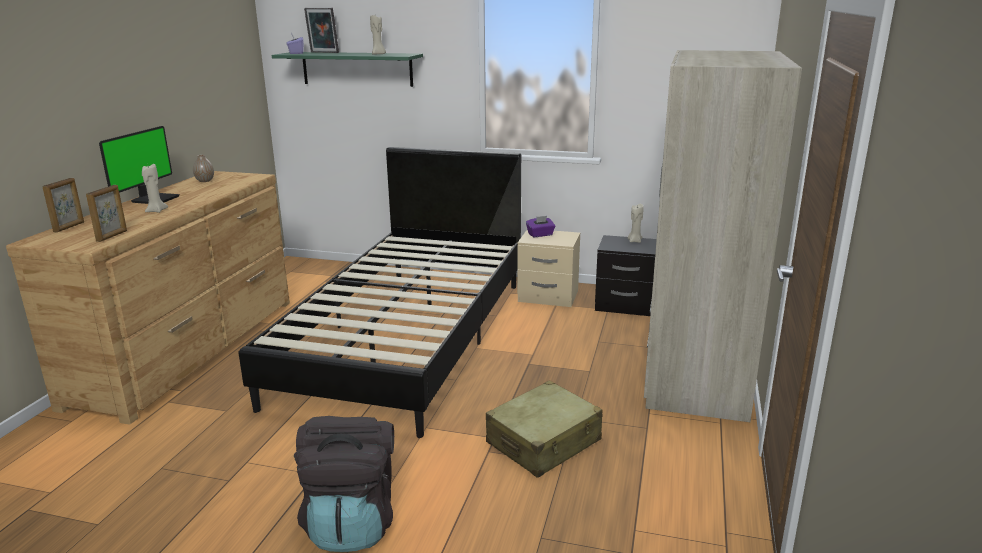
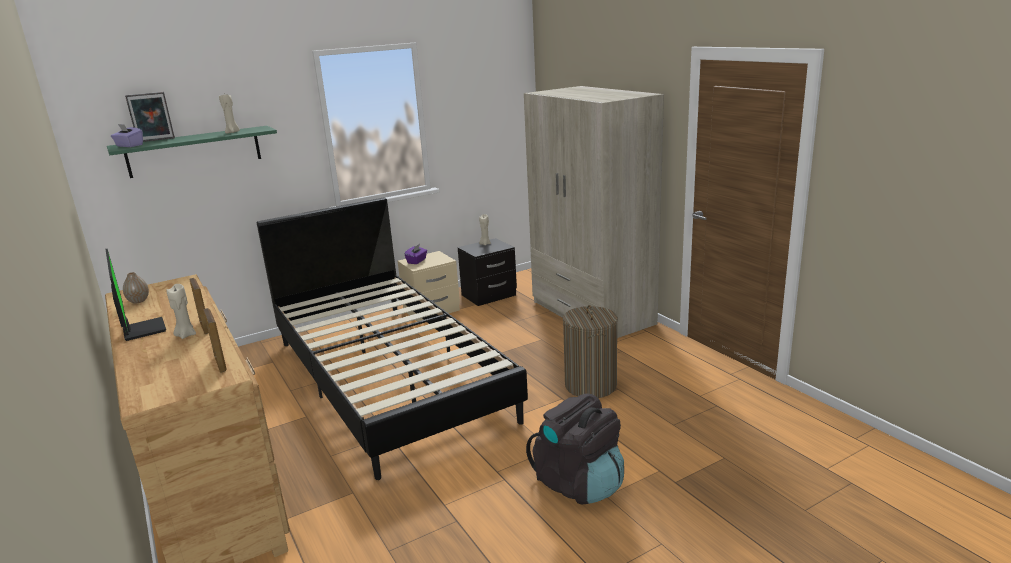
camera: 45 degrees left, 0 degrees up
picture frame [42,178,84,232] -> picture frame moved to [190,278,209,334]
beige suitcase [486,380,603,478] -> laundry basket [563,305,618,398]

